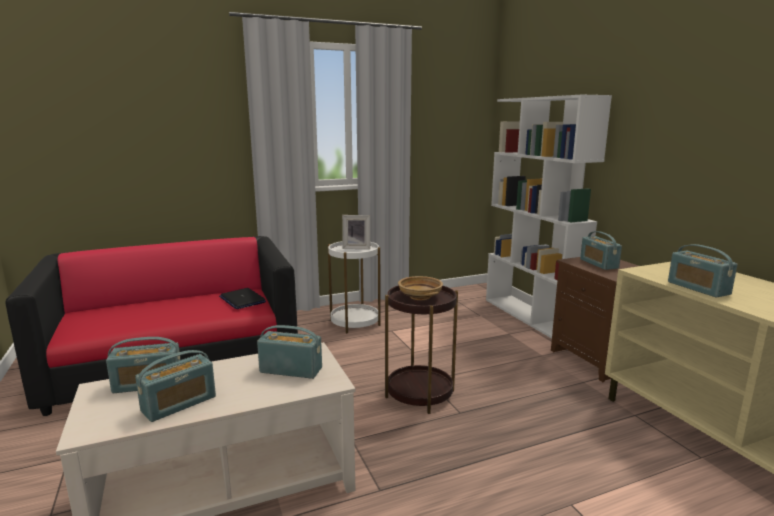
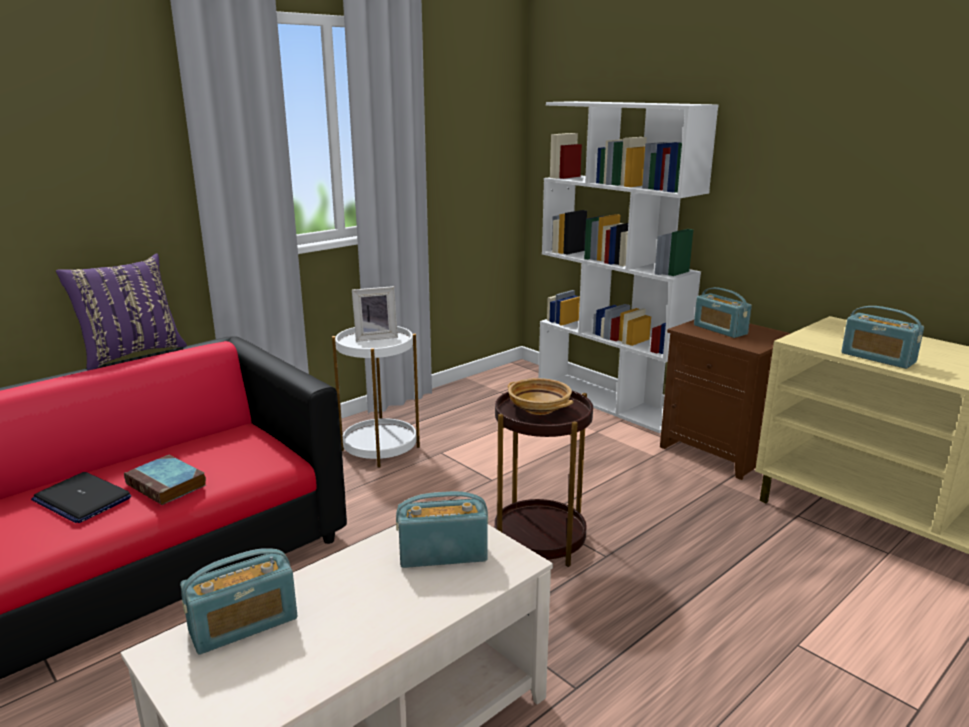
camera: 20 degrees left, 5 degrees up
radio [135,350,216,422] -> none
laptop [219,288,266,309] -> laptop moved to [31,472,131,523]
none -> purple pillow [56,253,187,371]
none -> book [124,455,206,505]

